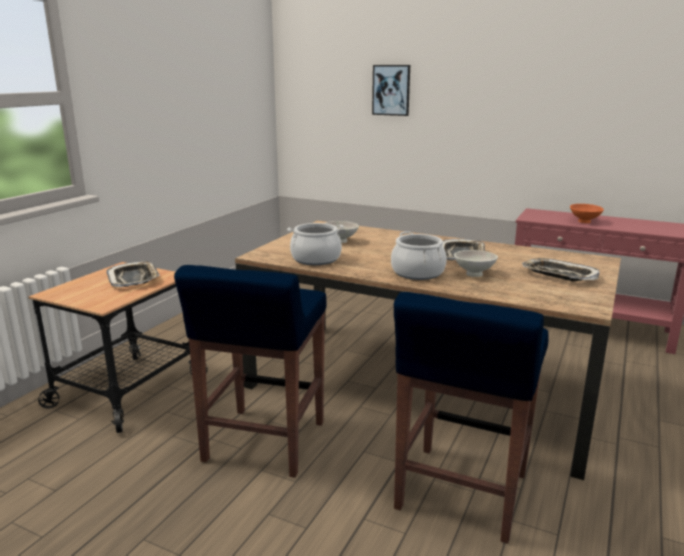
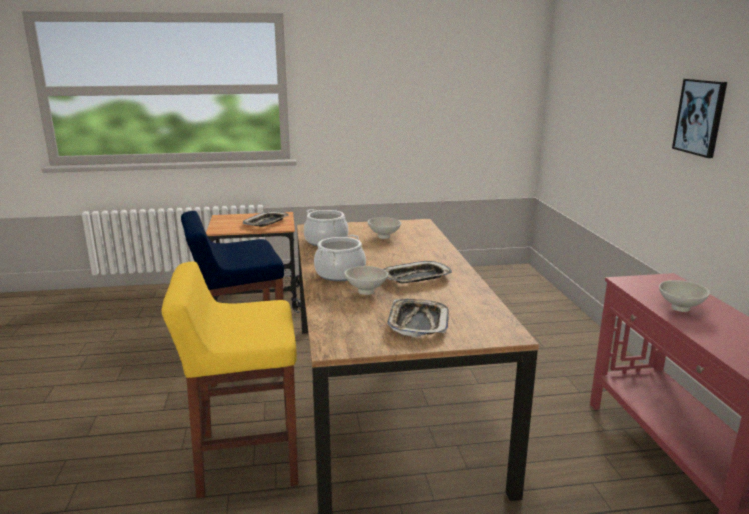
camera: 55 degrees right, 0 degrees up
picture [372,65,410,116] -> picture moved to [672,79,727,158]
blue stool [394,292,549,544] -> yellow stool [161,262,298,498]
orange bowl [570,204,604,223] -> white bowl [659,280,710,312]

